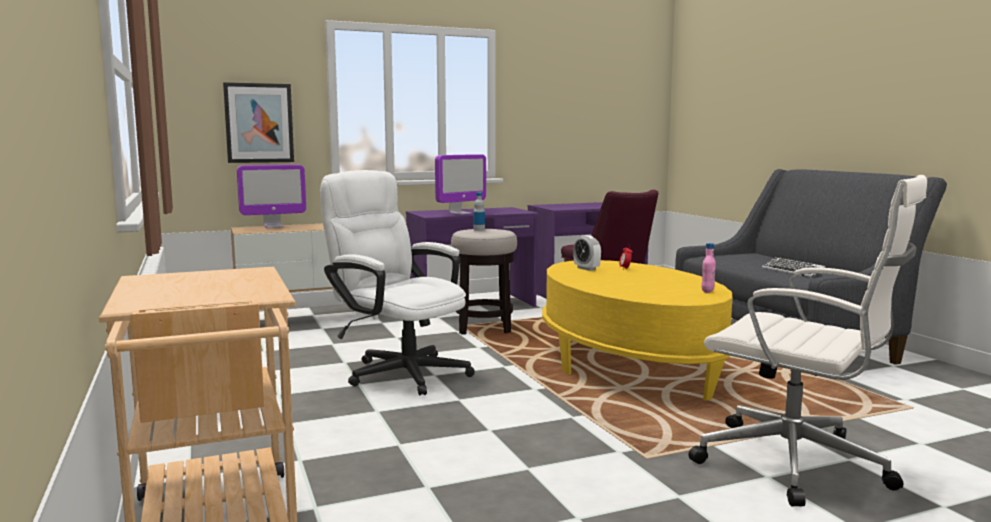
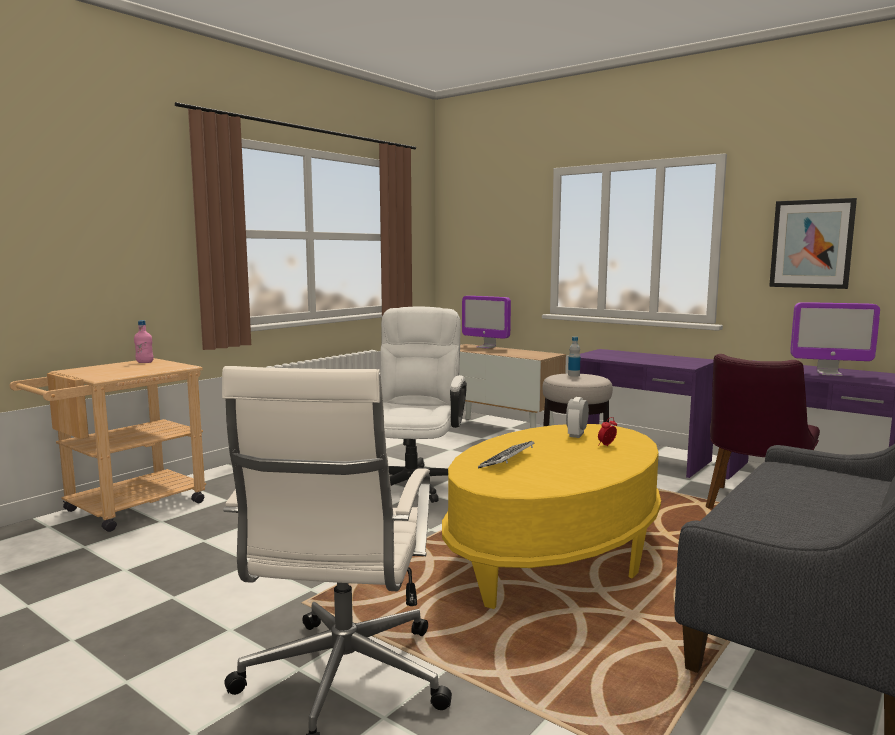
camera: 60 degrees right, 0 degrees up
picture [223,82,294,163] -> picture moved to [769,198,857,289]
monitor [435,154,486,215] -> monitor moved to [790,302,880,376]
pink bottle [701,243,716,293] -> pink bottle moved to [134,320,154,363]
keyboard [762,257,825,278] -> keyboard moved to [478,441,535,468]

